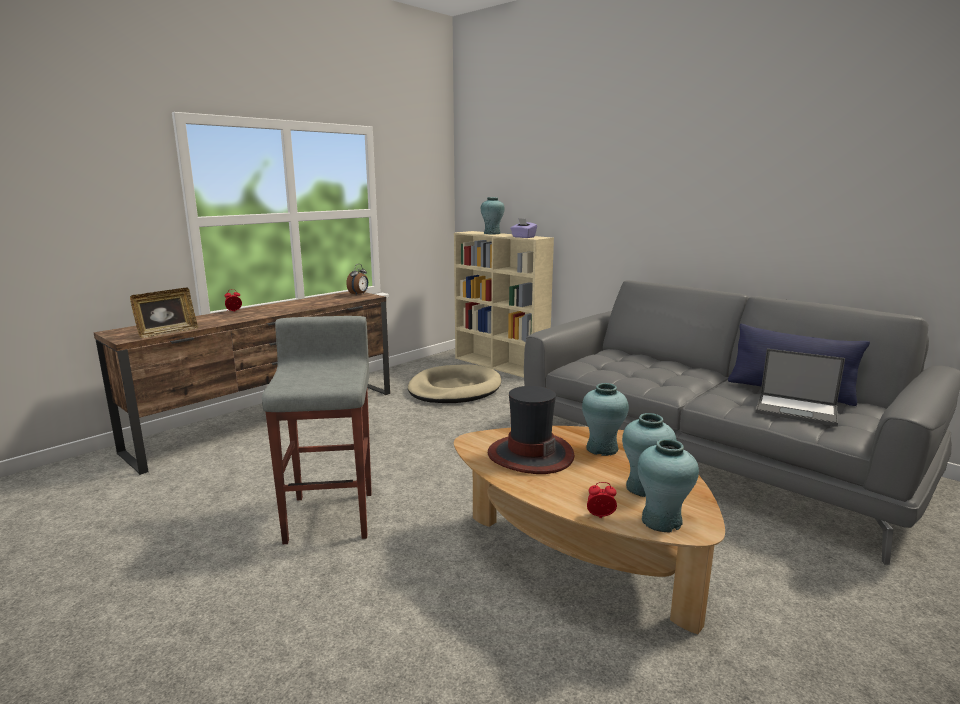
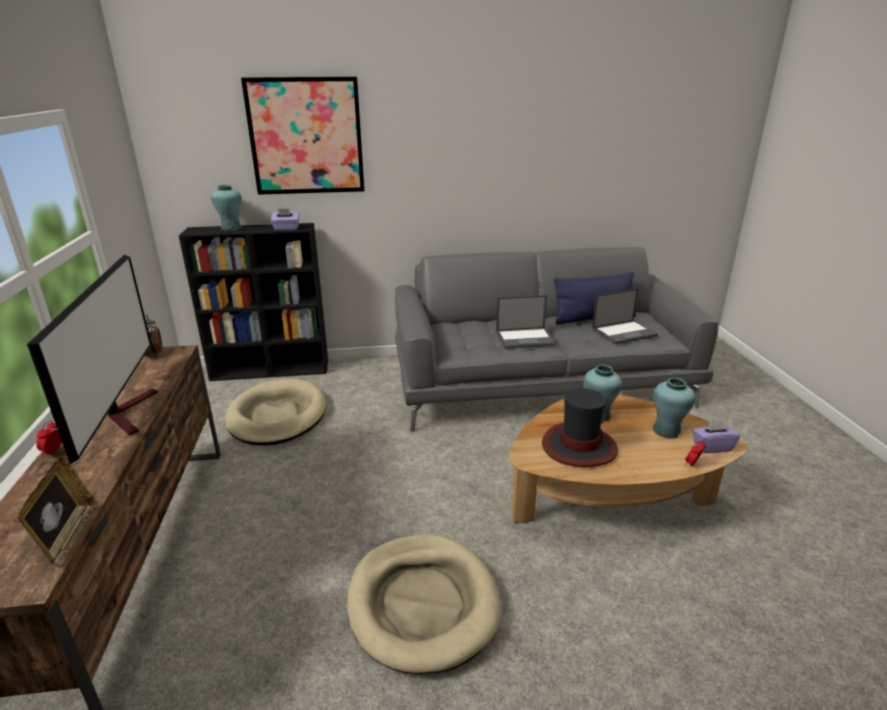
camera: 50 degrees left, 10 degrees up
grey stool [262,316,372,544] -> beige dog bed [347,535,501,674]
beige bookcase [454,231,554,378] -> black bookcase [179,223,328,381]
turquoise vase [637,439,699,533] -> purple tissue box [692,420,740,453]
none -> television [27,255,158,464]
none -> picture [241,77,364,195]
none -> laptop [496,295,556,349]

